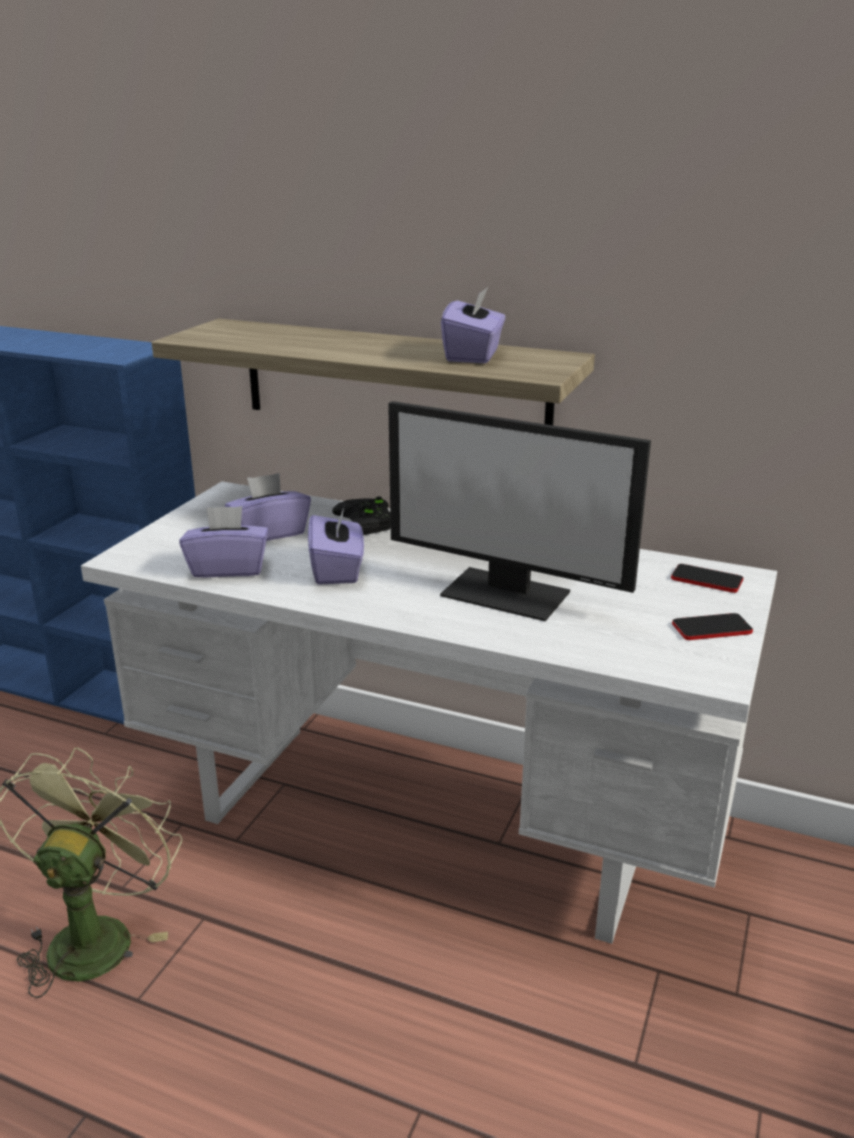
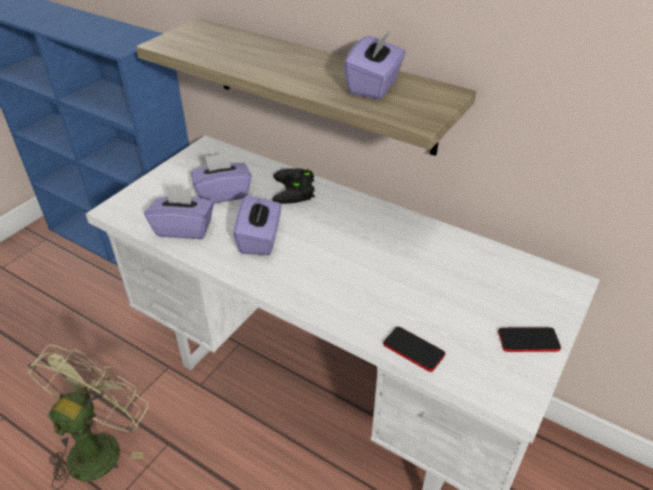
camera: 10 degrees right, 15 degrees up
monitor [388,401,651,621] -> none
phone [671,564,743,593] -> phone moved to [383,327,446,372]

